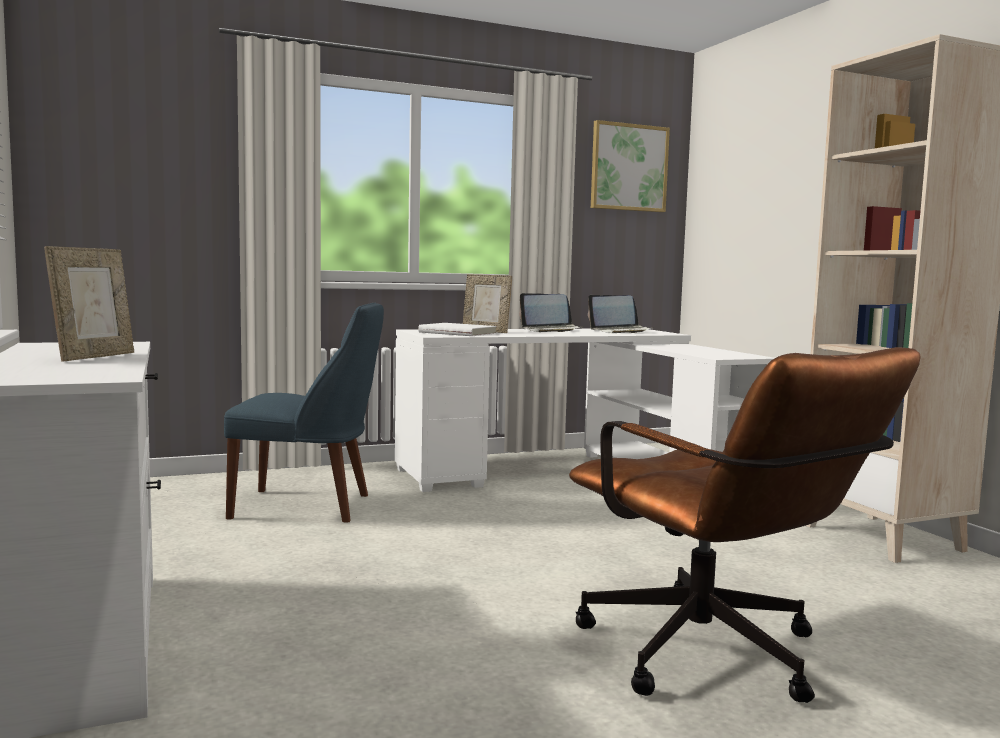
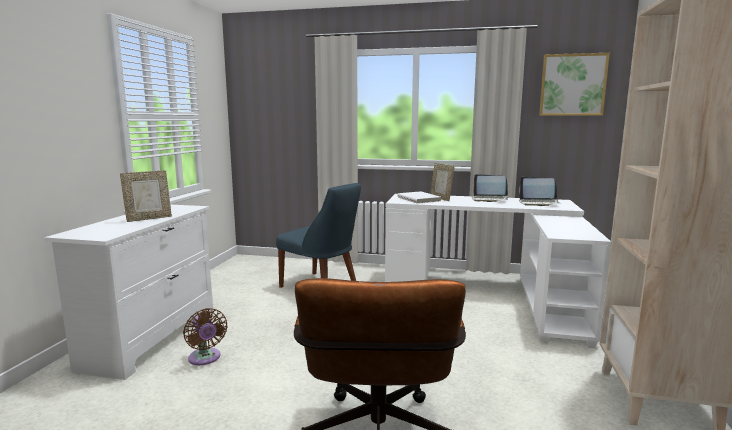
camera: 35 degrees right, 5 degrees up
none -> brown fan [183,308,227,365]

